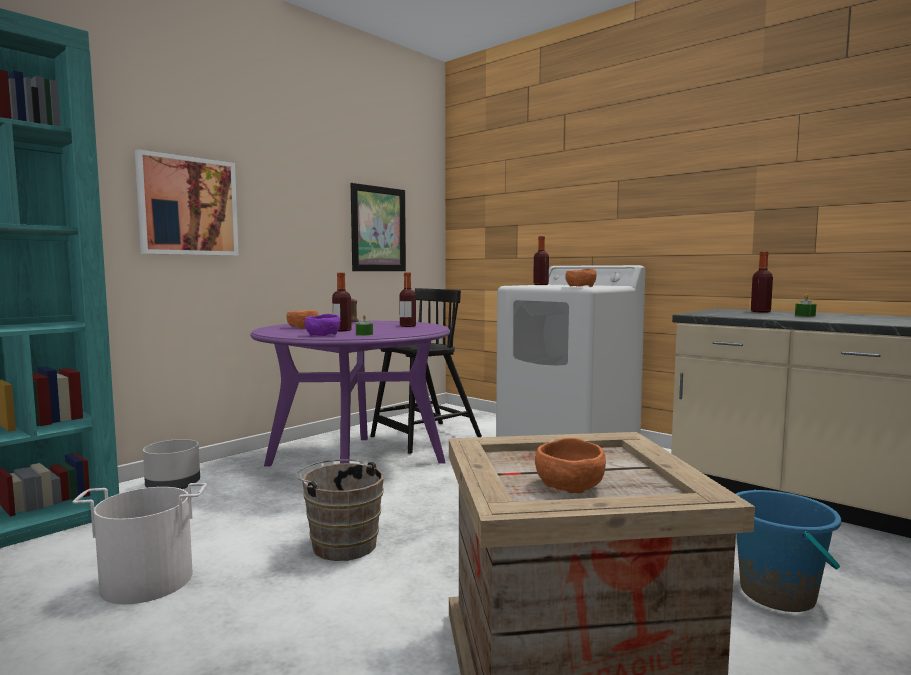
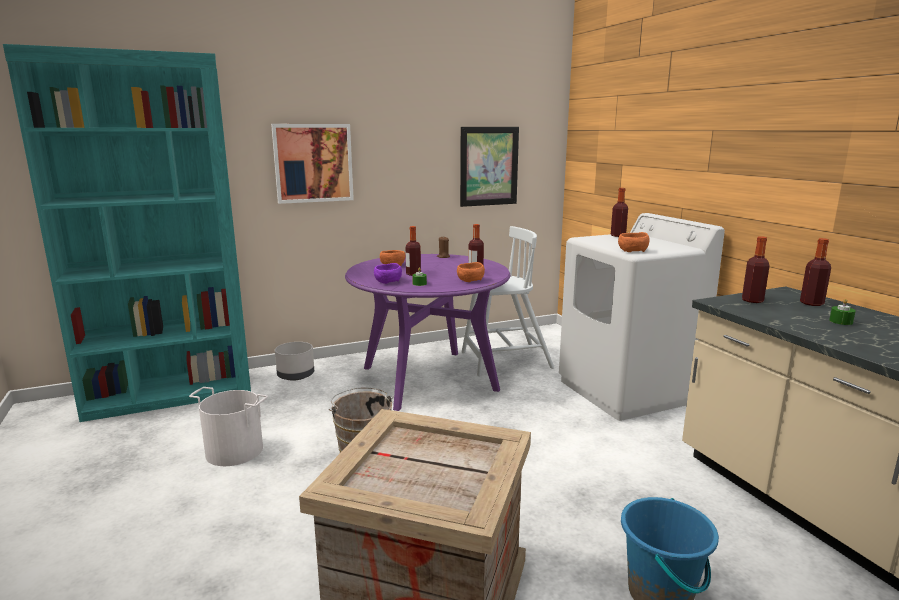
camera: 25 degrees right, 10 degrees up
black chair [370,288,482,454] -> white chair [462,226,554,376]
orange bowl [535,438,606,493] -> orange bowl moved to [457,262,485,282]
none -> bottle [742,236,769,303]

